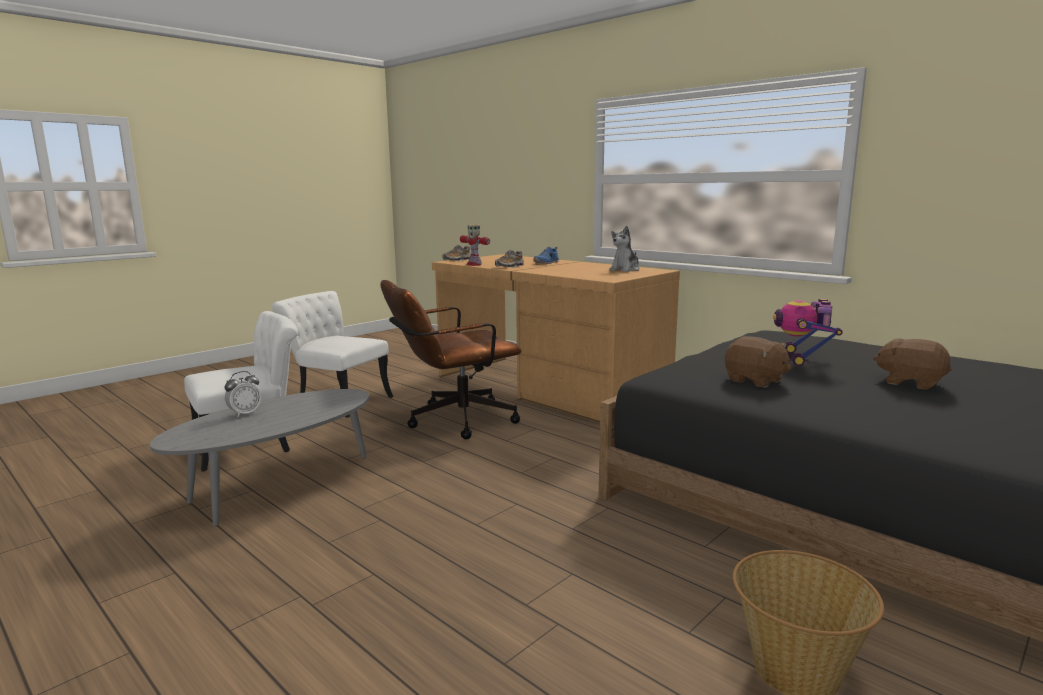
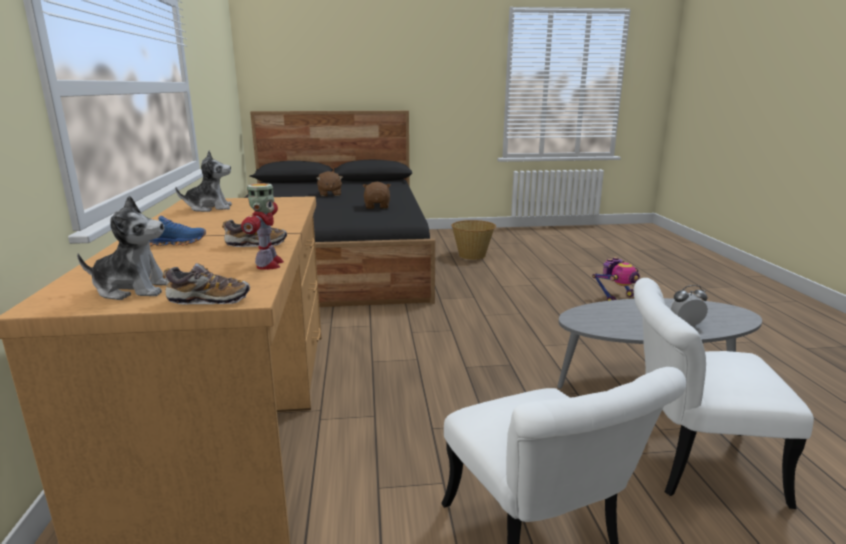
camera: 140 degrees left, 5 degrees up
brown office chair [381,280,521,440] -> none
toy robot [773,299,843,366] -> toy robot moved to [592,257,640,301]
none -> plush toy [77,196,167,300]

